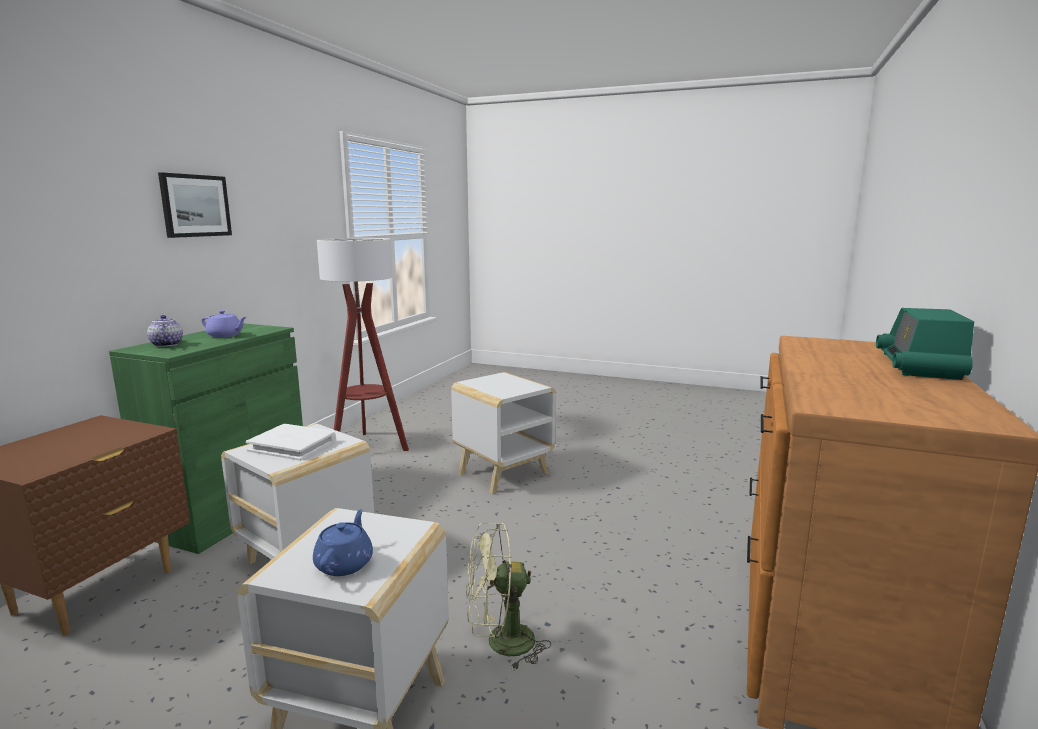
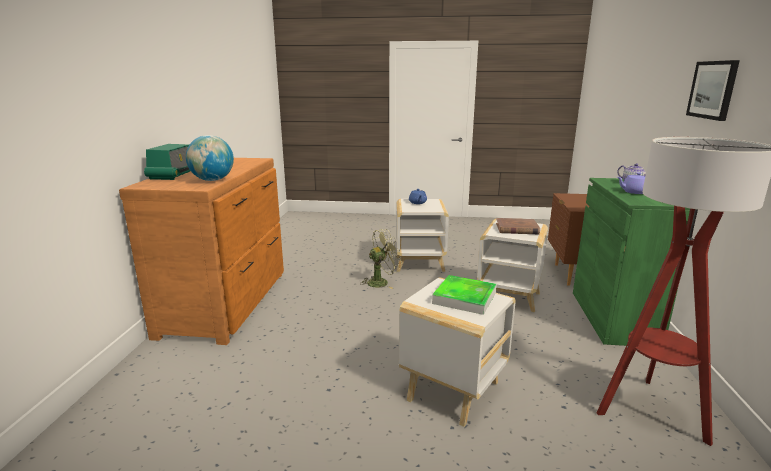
camera: 165 degrees right, 5 degrees up
white book [246,424,336,461] -> brown book [496,218,540,234]
none -> globe [186,135,234,181]
none -> tray [432,275,497,315]

